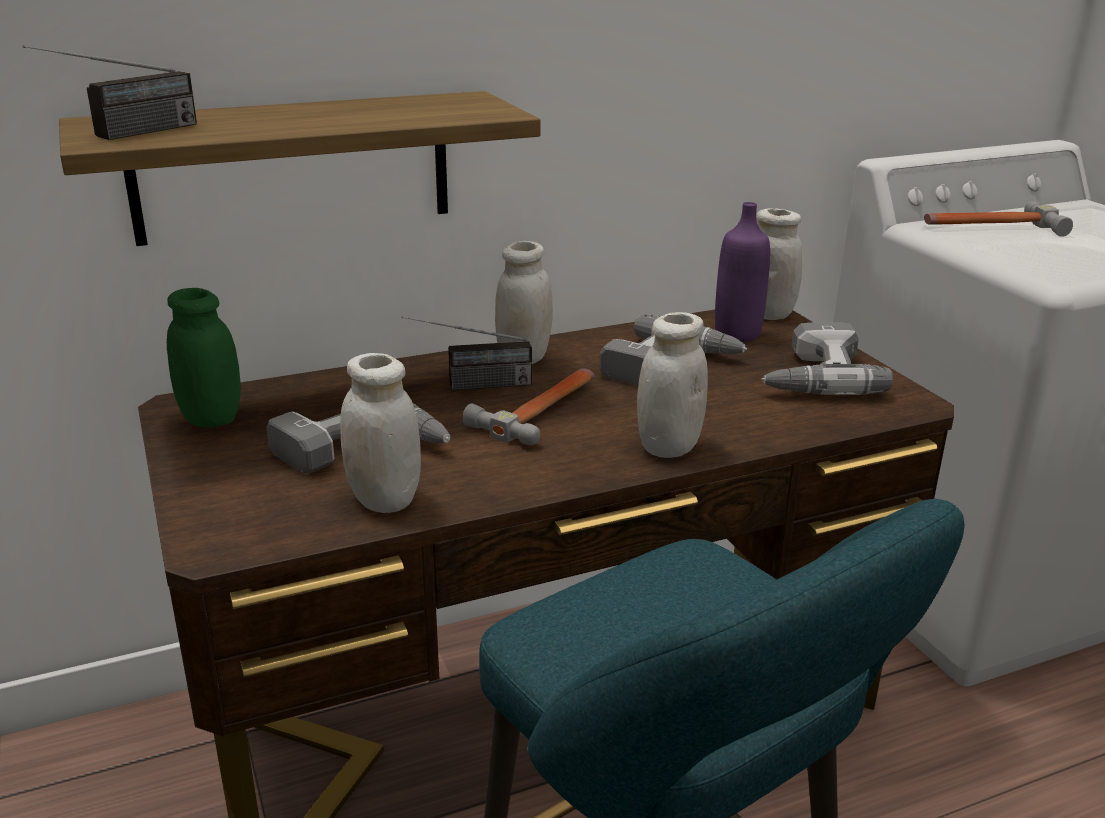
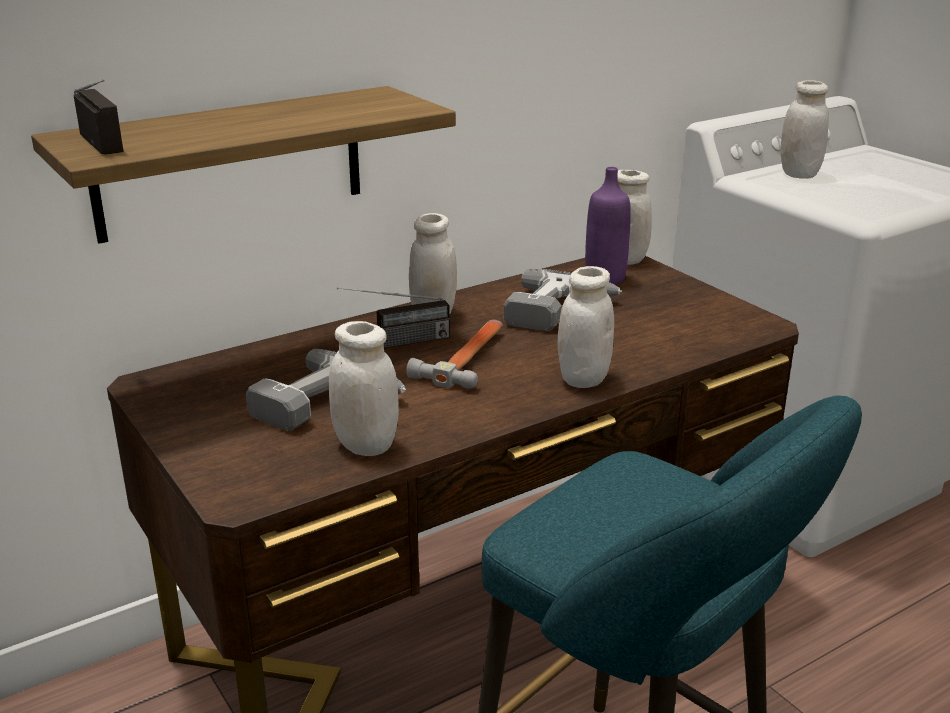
camera: 10 degrees left, 0 degrees up
radio [23,45,197,140] -> radio turned 60 degrees counterclockwise [74,80,123,154]
green jar [167,288,241,428] -> none
power drill [761,323,893,395] -> none
hammer [924,201,1073,237] -> white jar [781,80,829,179]

